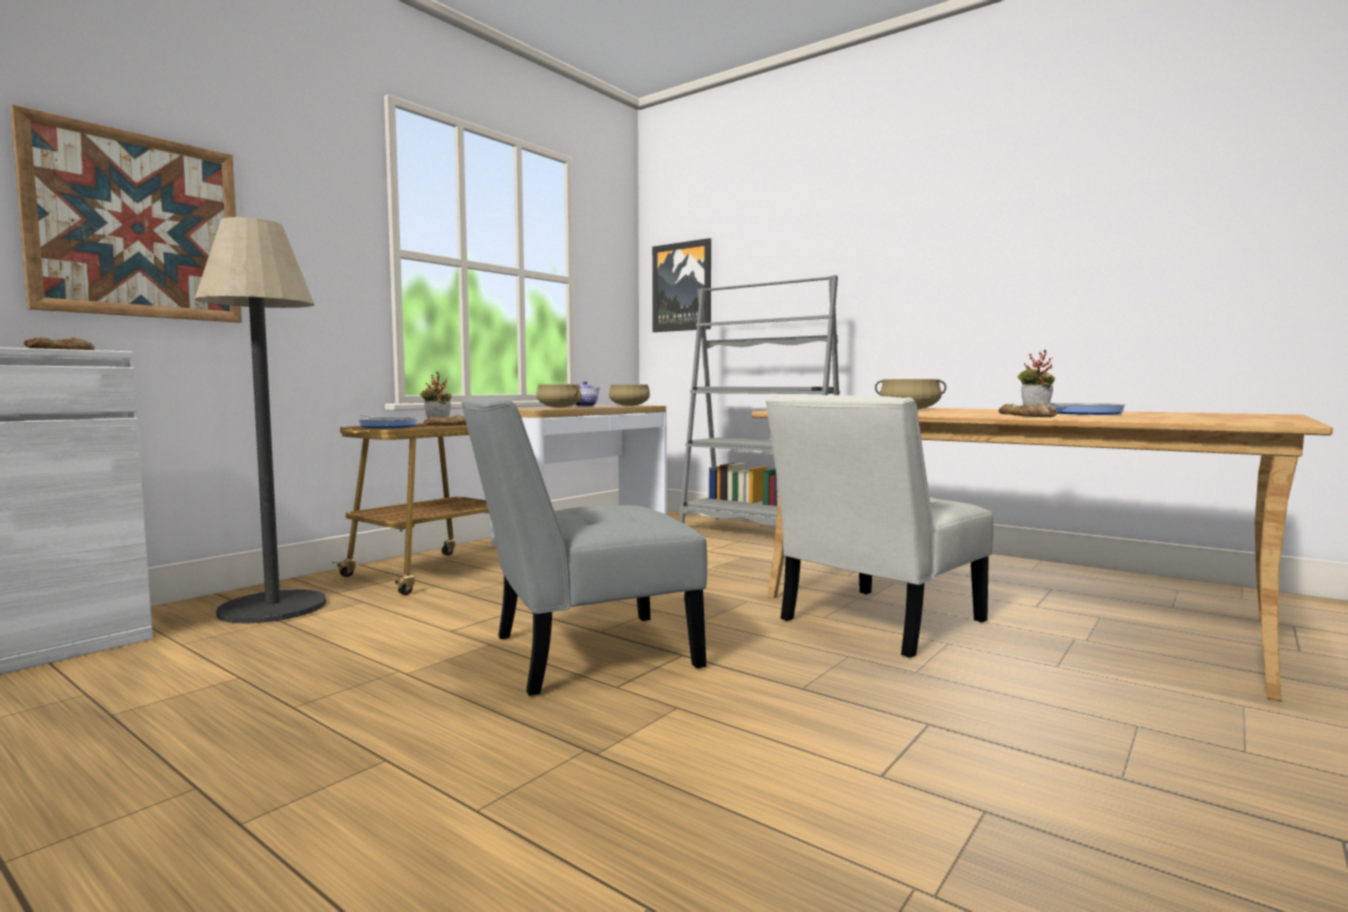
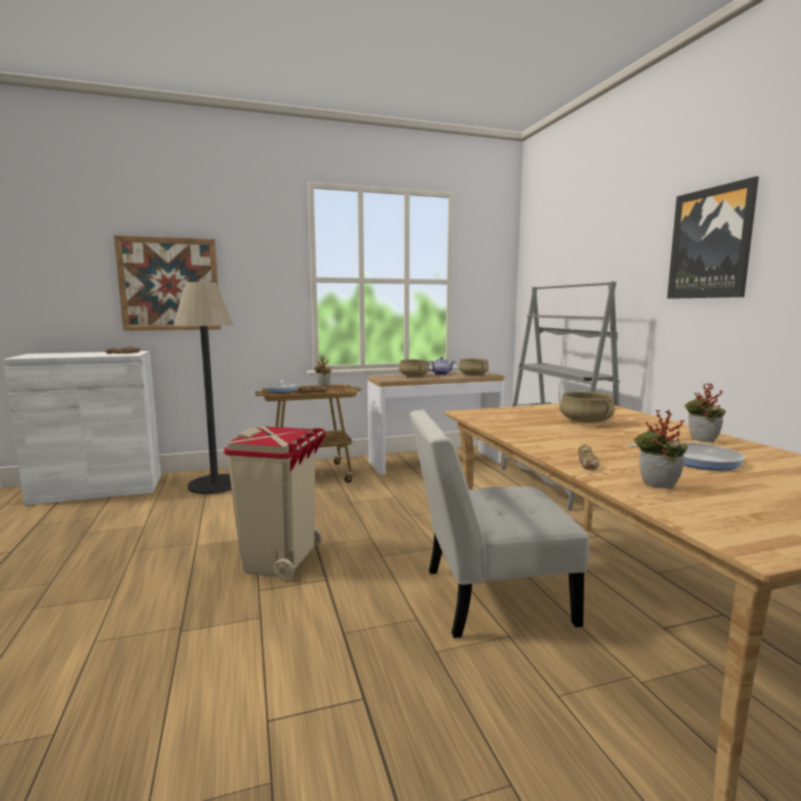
camera: 35 degrees right, 5 degrees up
grey chair [461,396,707,696] -> beige trash can [224,426,326,580]
picture [652,238,711,332] -> picture moved to [667,176,759,299]
none -> potted plant [634,409,688,489]

